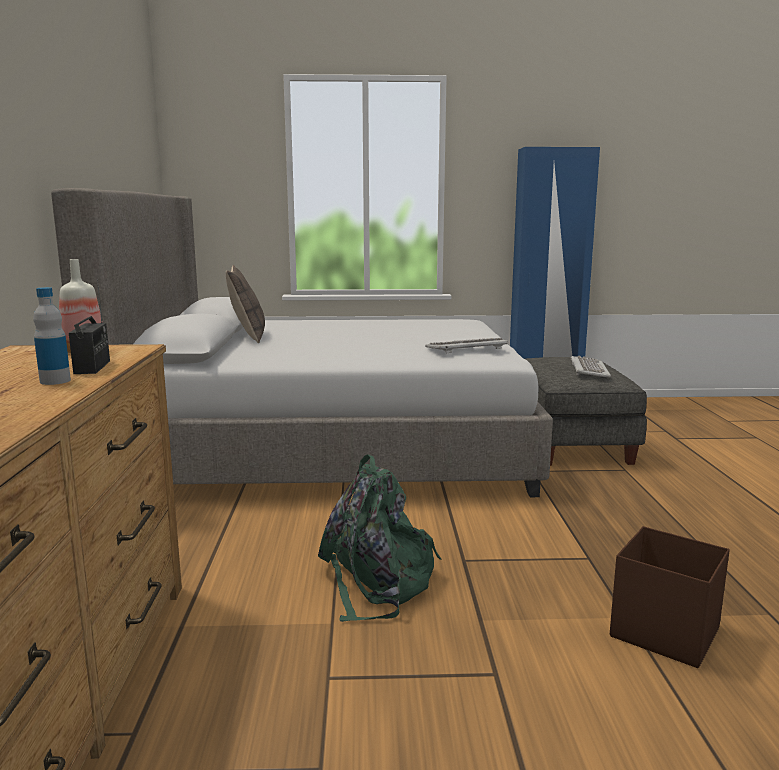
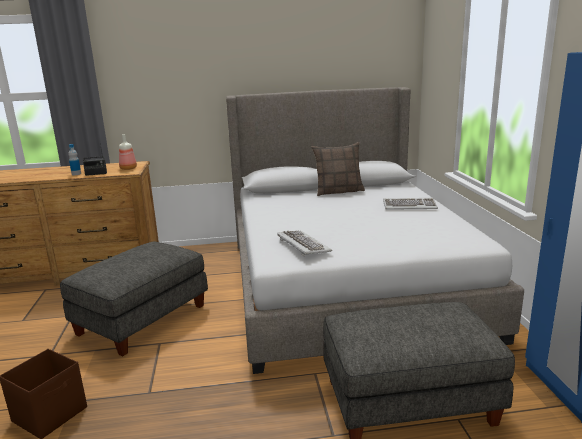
camera: 85 degrees right, 5 degrees up
green backpack [318,454,441,622] -> grey ottoman [60,242,208,357]
keyboard [571,356,611,377] -> keyboard moved to [383,198,438,210]

